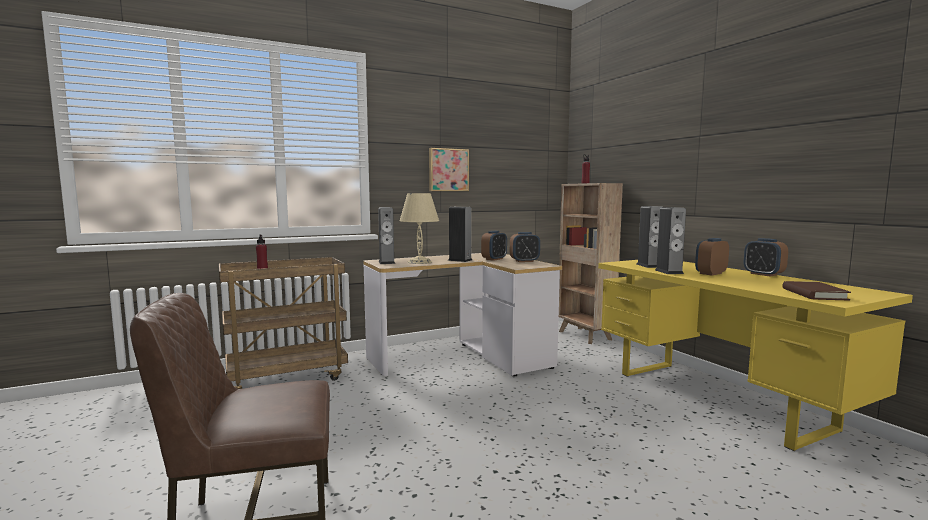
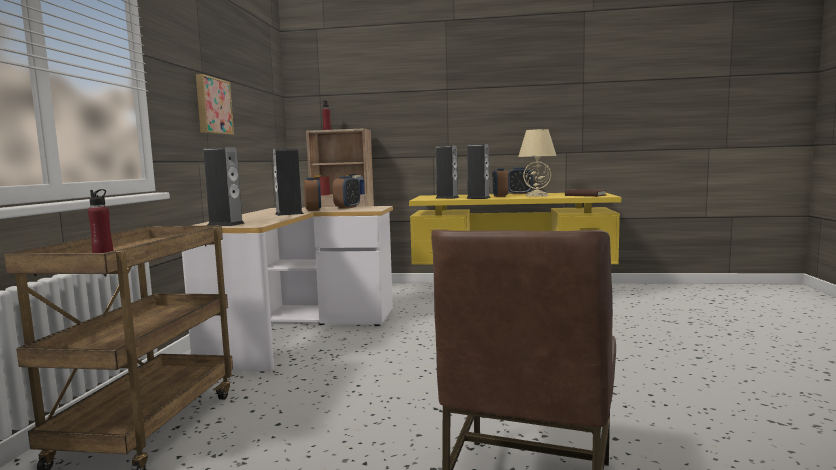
camera: 55 degrees left, 0 degrees up
beige table lamp [400,193,439,264] -> beige table lamp moved to [518,129,556,197]

